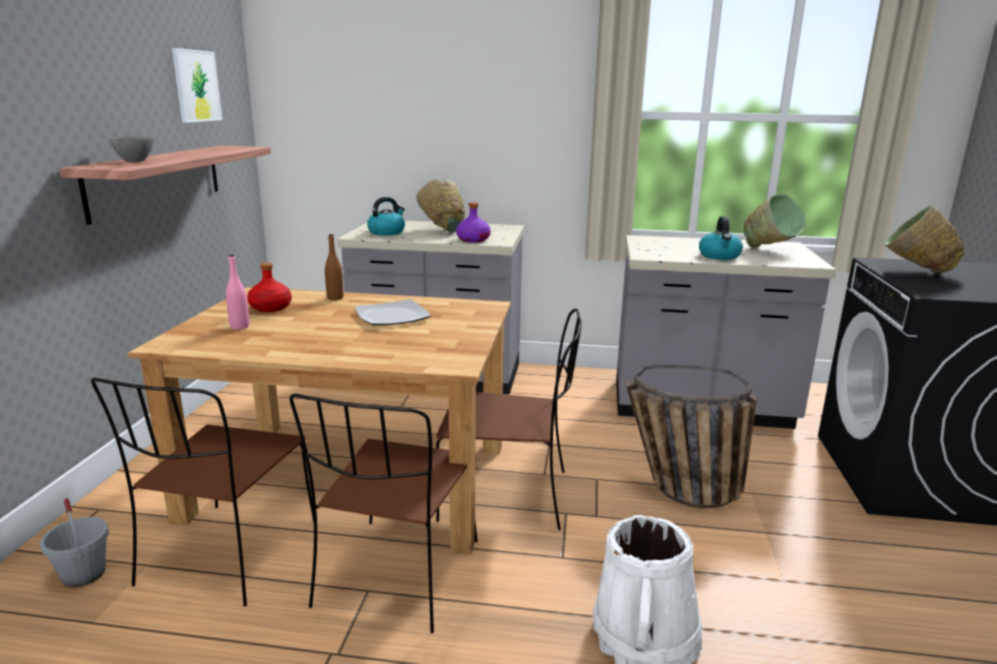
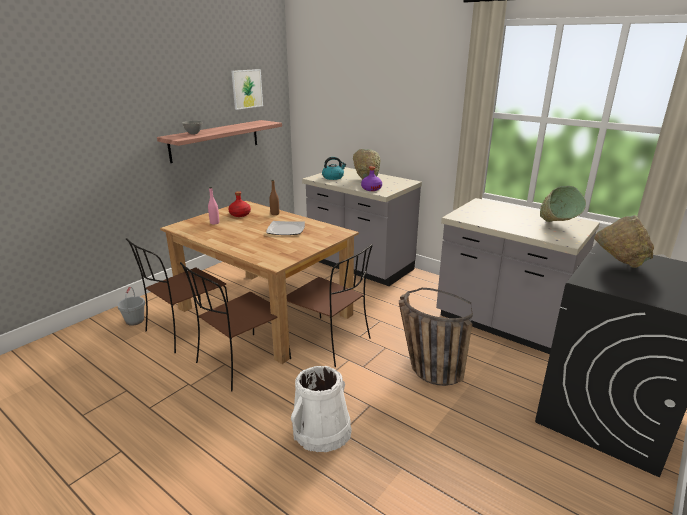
camera: 30 degrees right, 5 degrees up
kettle [699,216,743,260] -> none

